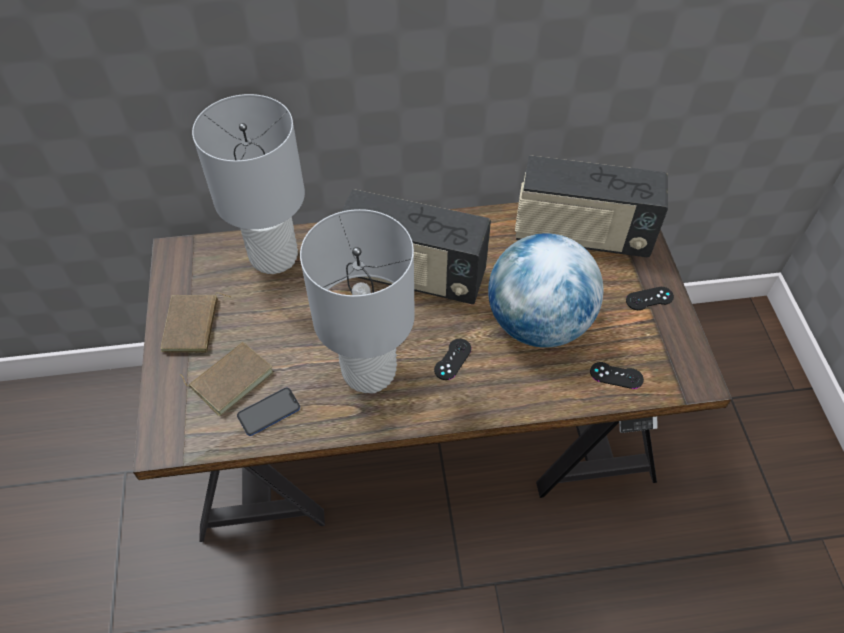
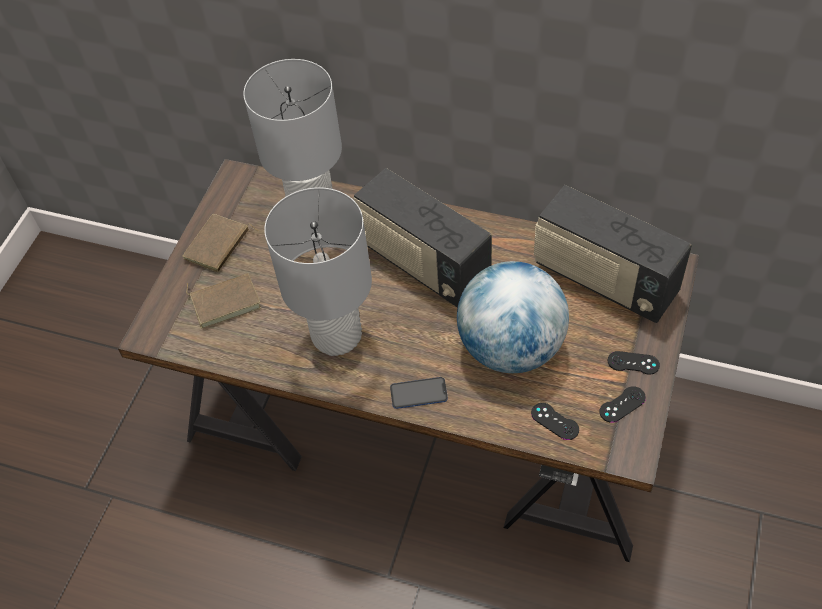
camera: 30 degrees right, 0 degrees up
phone [237,388,300,436] -> phone moved to [390,377,448,409]
black game controller [434,339,471,380] -> black game controller moved to [599,386,646,423]

